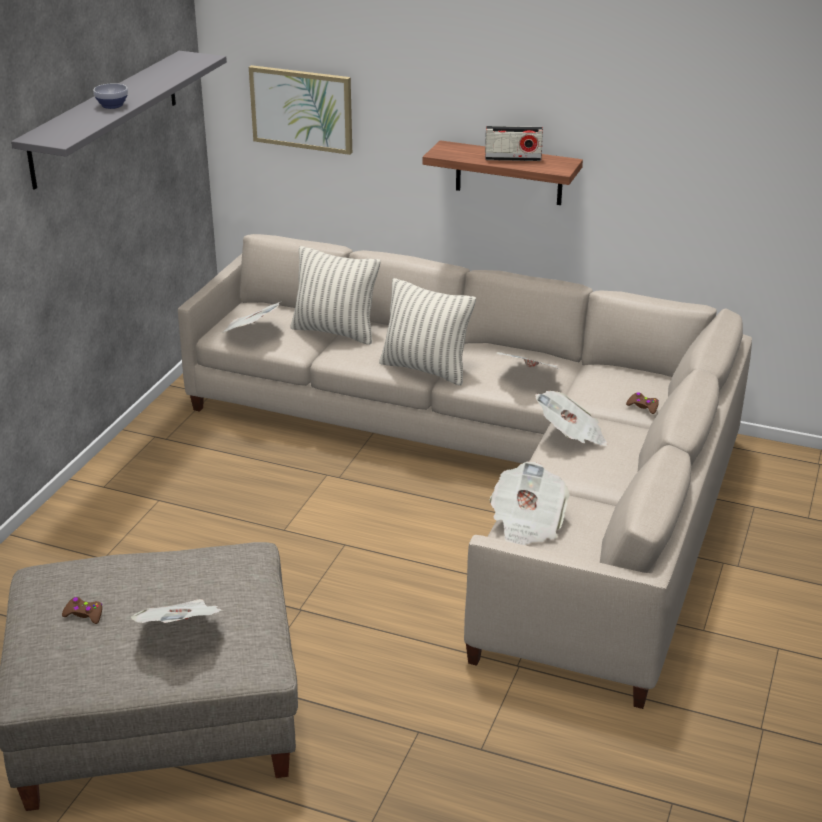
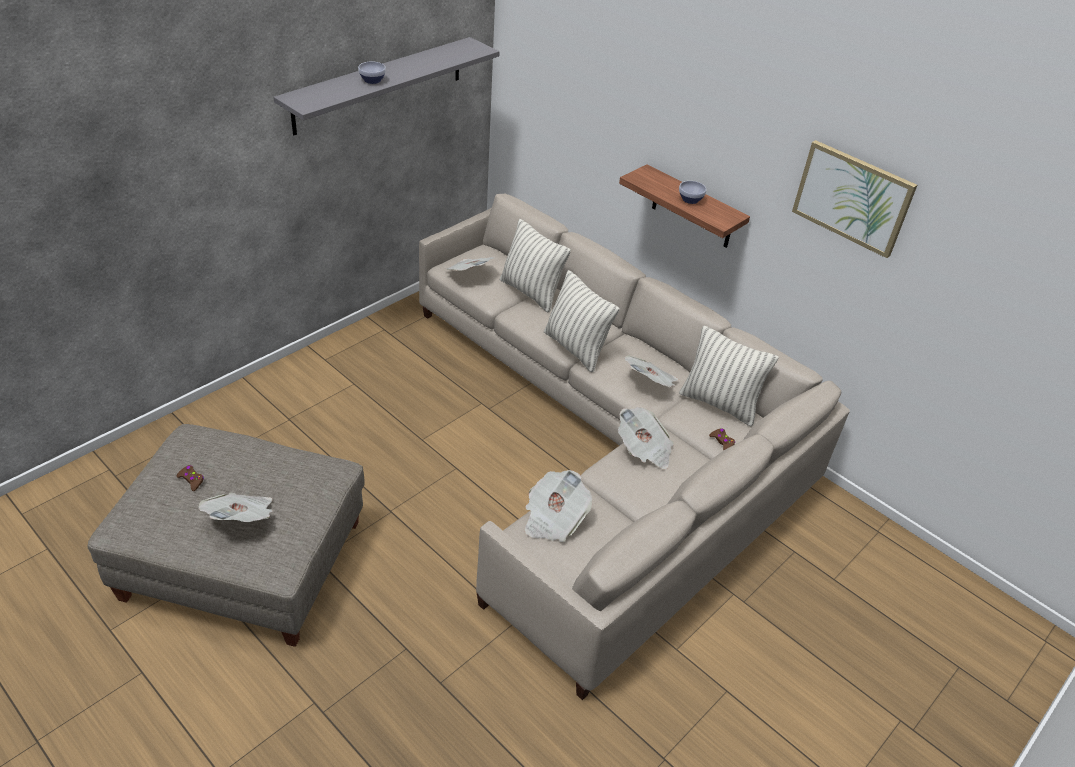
camera: 20 degrees right, 10 degrees up
picture [249,65,352,155] -> picture moved to [792,140,917,258]
radio [485,126,543,161] -> bowl [679,181,706,204]
none -> pillow [679,325,779,426]

